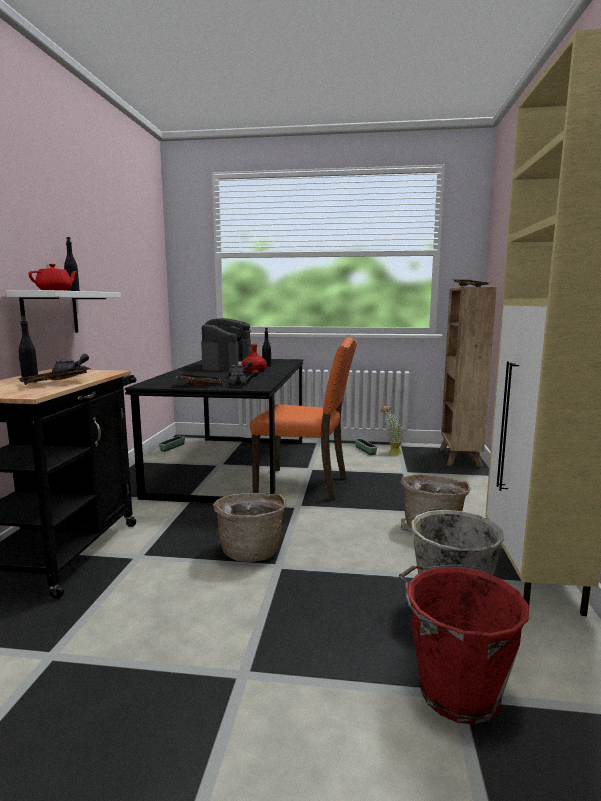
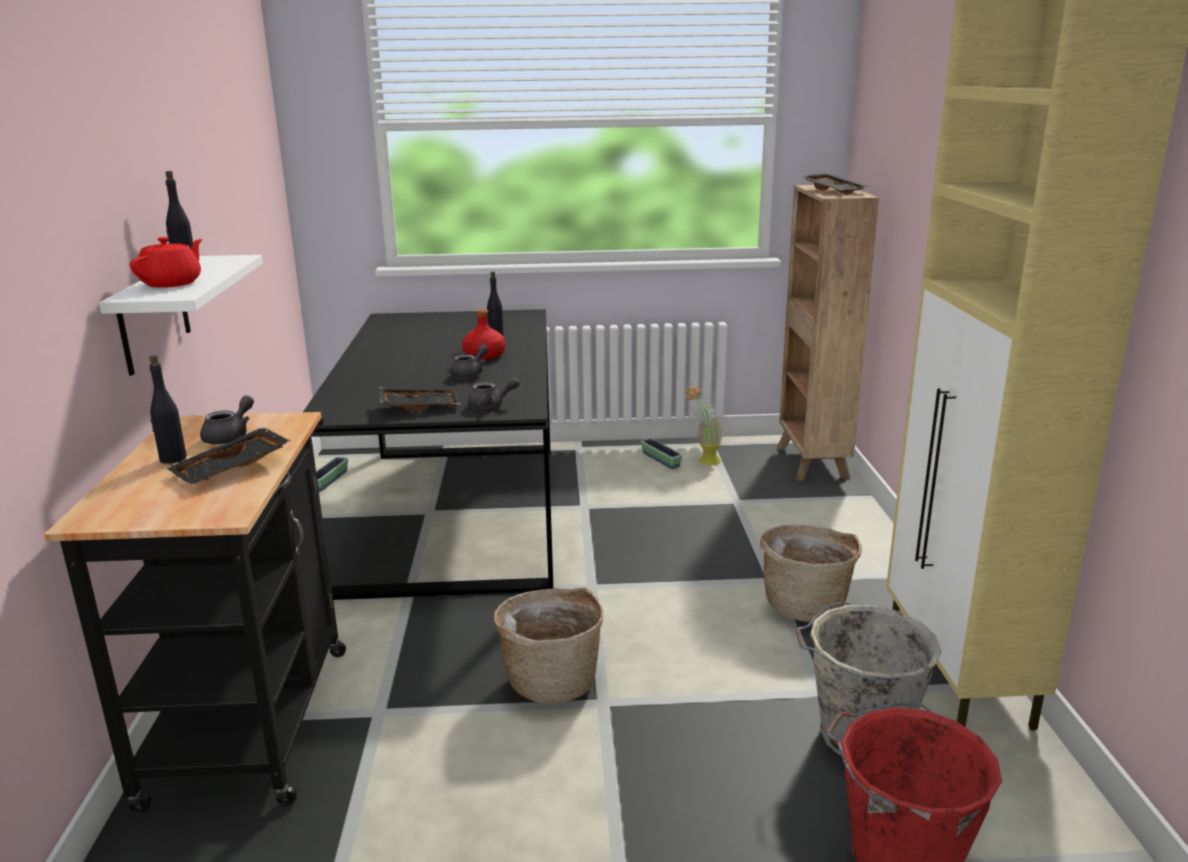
camera: 10 degrees left, 10 degrees up
coffee machine [201,318,251,371] -> none
orange chair [250,337,358,500] -> none

